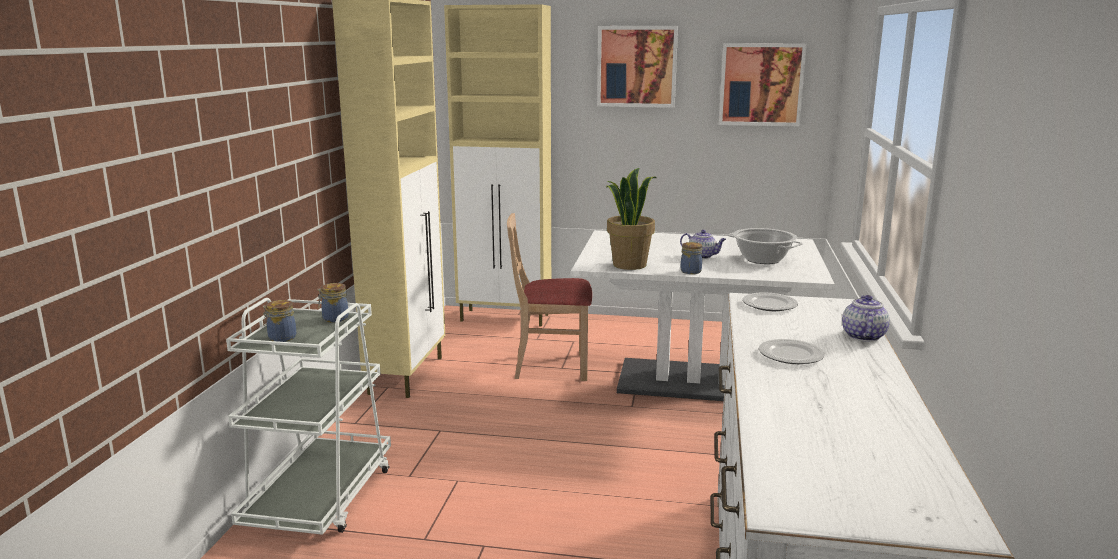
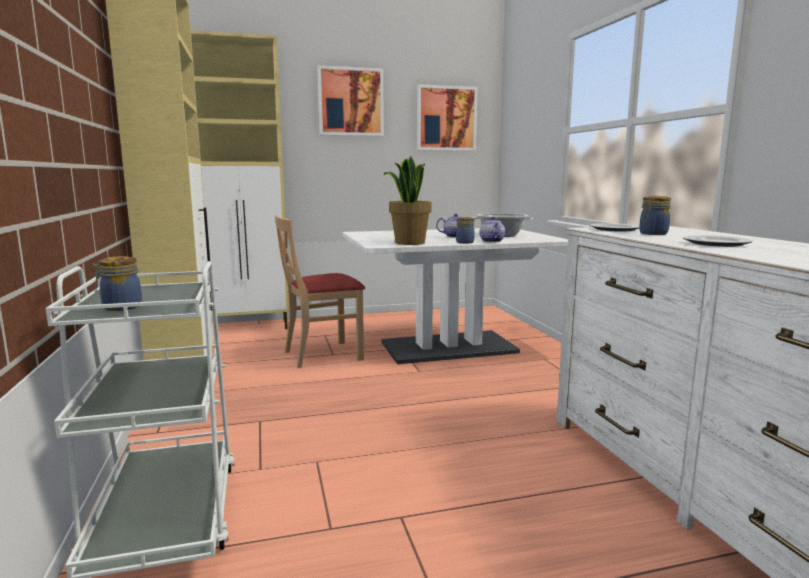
camera: 25 degrees left, 5 degrees down
jar [318,283,349,322] -> jar moved to [639,196,671,235]
teapot [842,295,890,342] -> teapot moved to [479,217,505,242]

